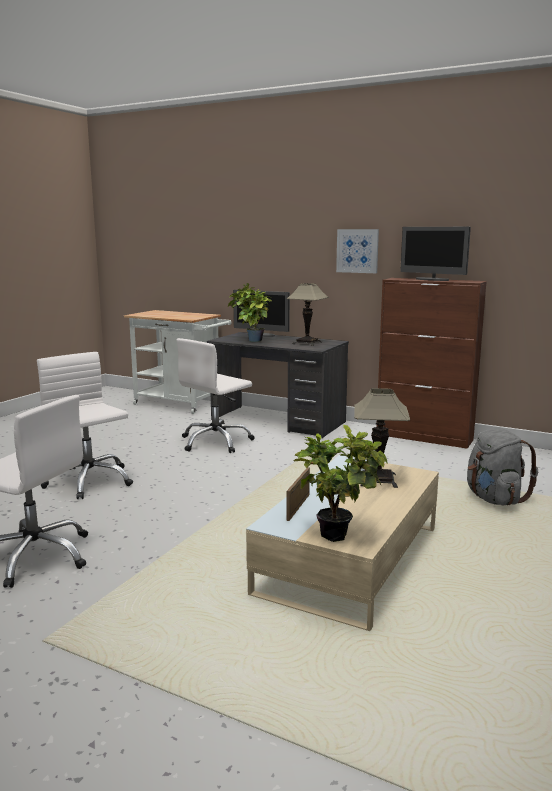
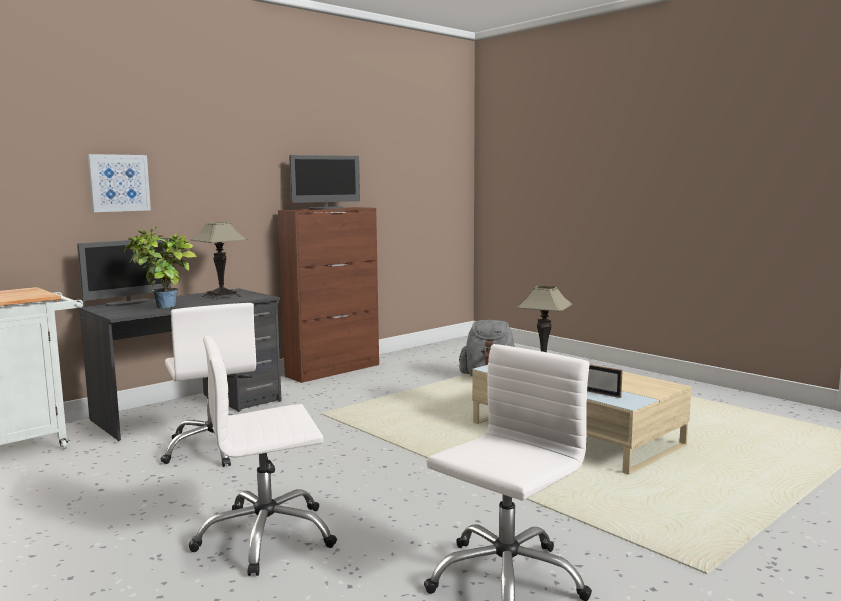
camera: 70 degrees left, 5 degrees down
potted plant [294,424,388,542] -> none
picture [336,229,379,273] -> picture moved to [88,154,151,212]

